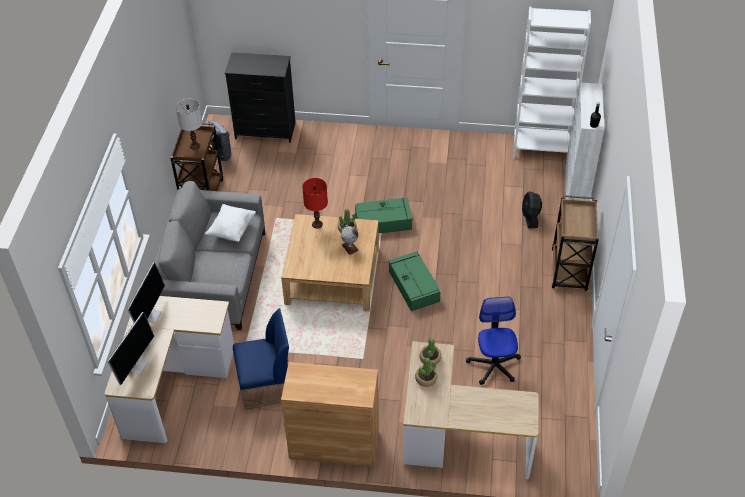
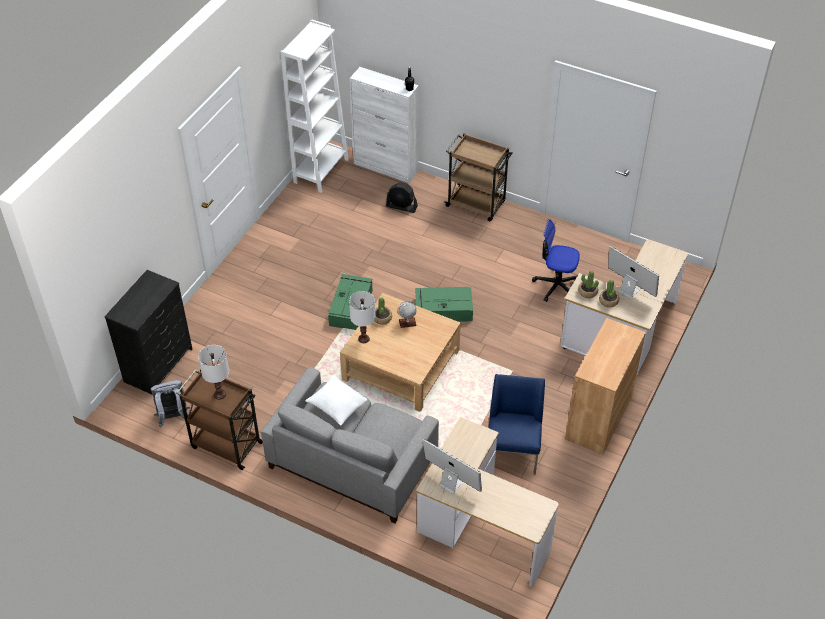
camera: 70 degrees left, 0 degrees up
monitor [107,312,154,385] -> monitor moved to [608,246,659,298]
red table lamp [302,178,328,229] -> white table lamp [349,291,376,343]

